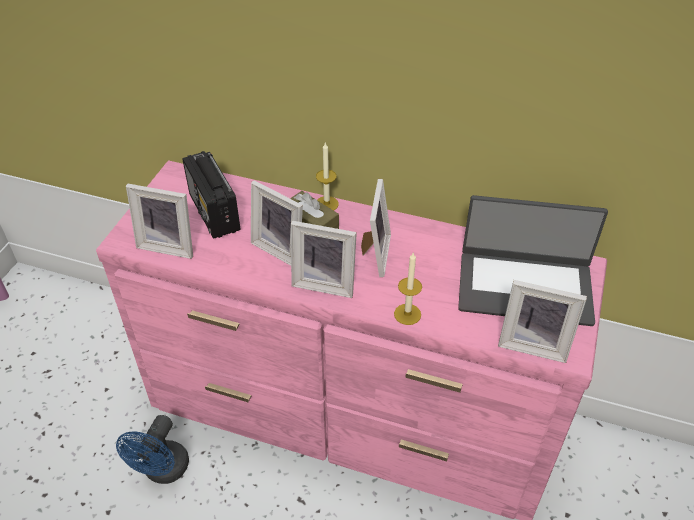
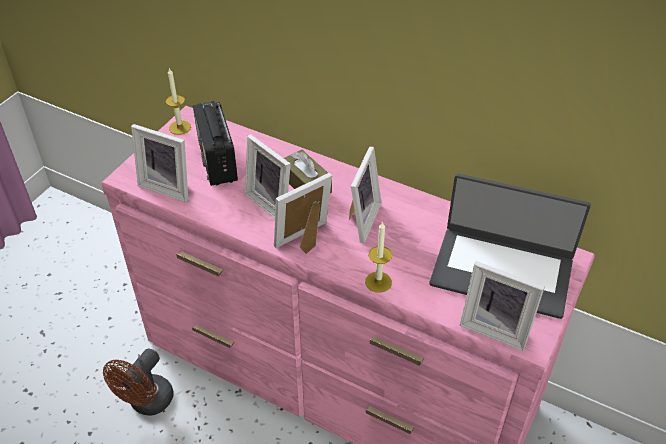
camera: 10 degrees right, 0 degrees up
blue fan [116,415,189,484] -> brown fan [103,348,173,416]
picture frame [291,221,357,298] -> picture frame turned 120 degrees clockwise [274,173,332,254]
candle [316,143,339,211] -> candle moved to [165,67,191,135]

